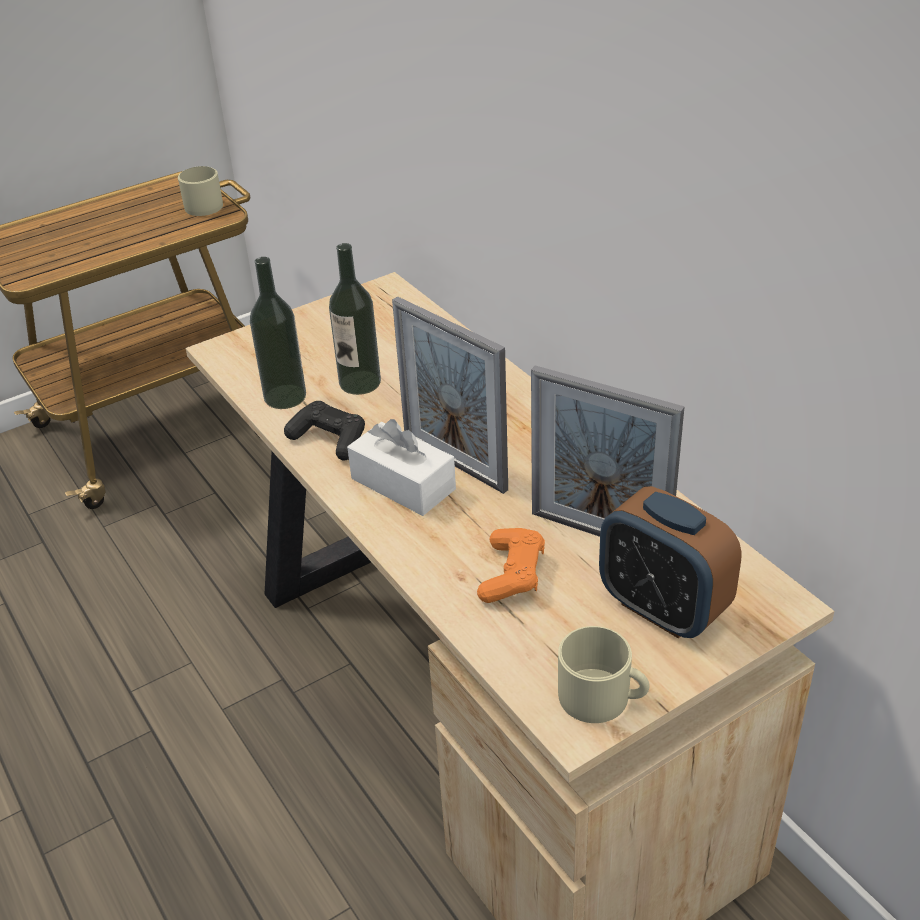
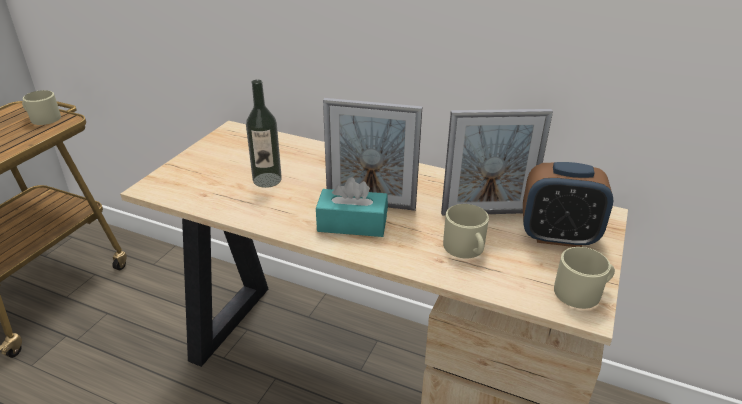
camera: 35 degrees left, 5 degrees down
bottle [250,257,306,409] -> none
black game controller [284,401,365,461] -> none
white tissue box [347,419,456,516] -> turquoise tissue box [316,177,388,237]
orange game controller [477,528,545,603] -> beige mug [443,204,489,258]

